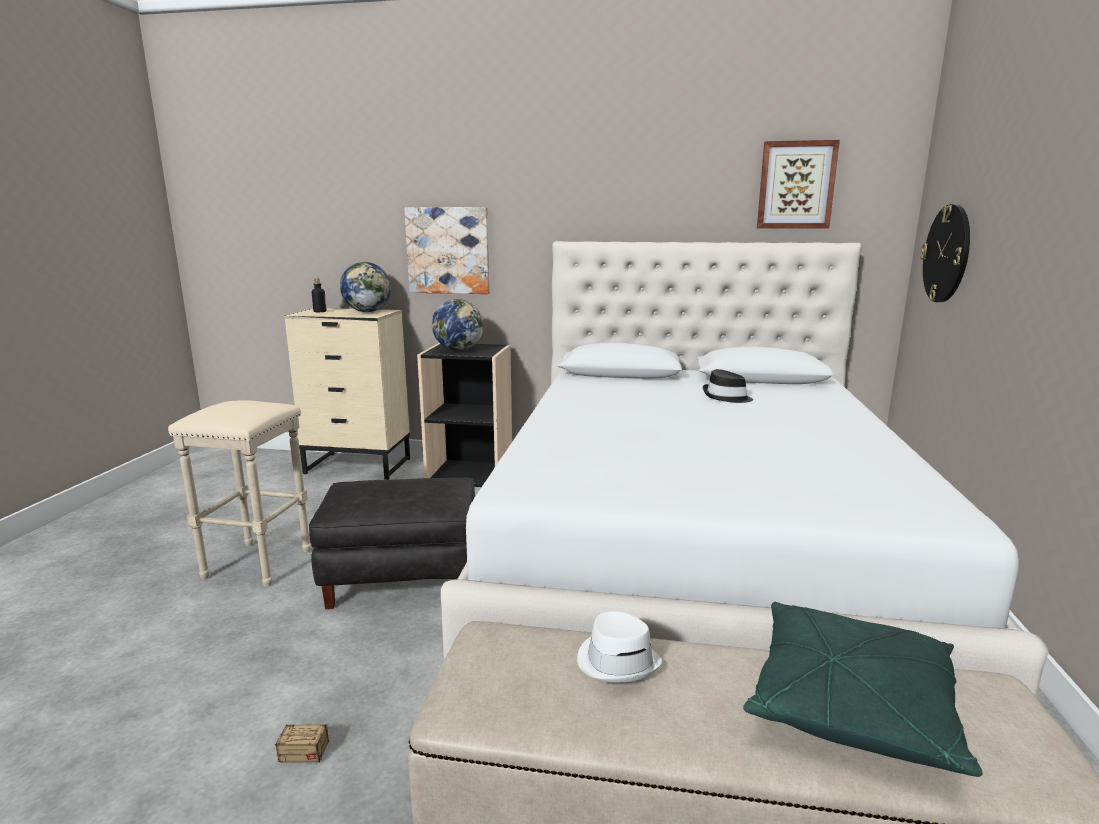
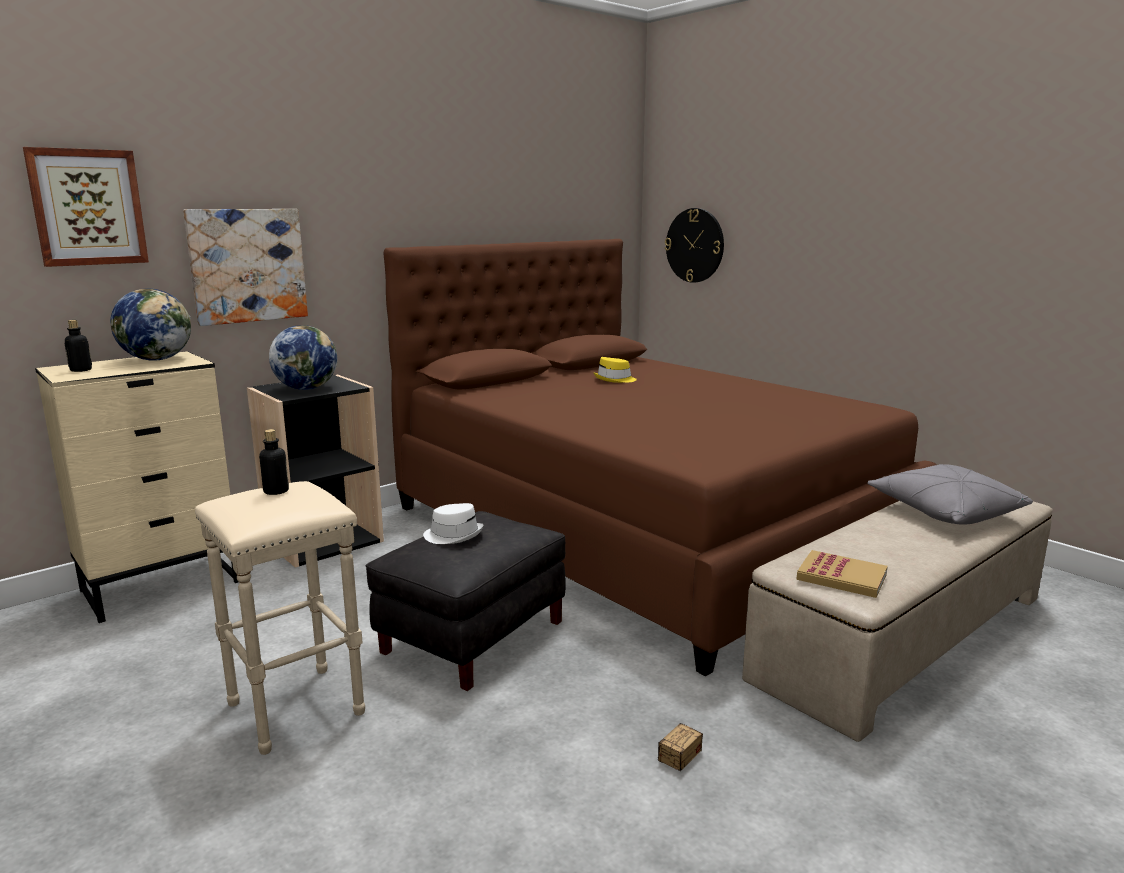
camera: 50 degrees left, 0 degrees up
white bed [441,241,1048,697] -> brown bed [384,239,937,676]
white hat [577,611,662,683] -> white hat moved to [423,503,483,544]
black hat [703,369,753,403] -> yellow hat [594,357,637,383]
green pillow [743,602,983,777] -> grey pillow [867,464,1033,525]
picture [757,140,840,229] -> picture moved to [23,147,149,267]
none -> bottle [259,429,289,495]
none -> book [797,550,888,598]

